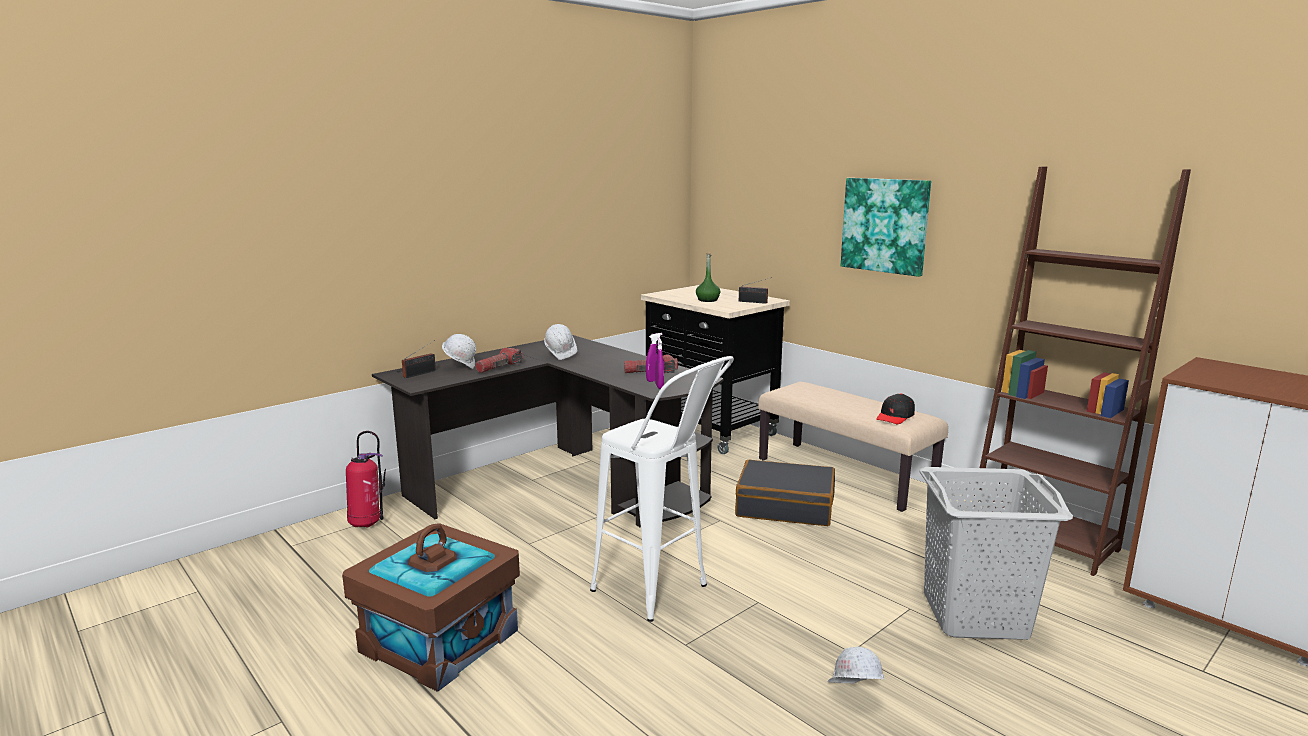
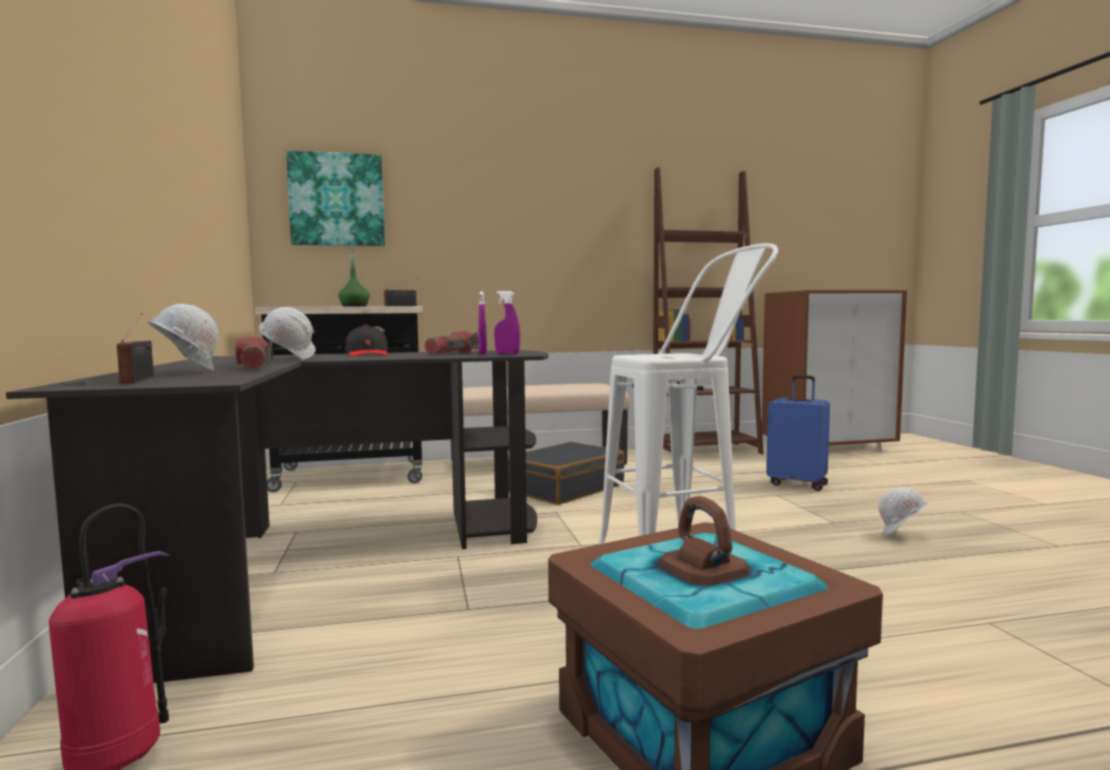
camera: 60 degrees left, 10 degrees down
picture [841,178,931,277] -> picture moved to [286,150,385,246]
black cap [876,393,915,424] -> black cap moved to [346,324,388,356]
grey laundry basket [919,467,1073,640] -> blue suitcase [766,375,830,491]

